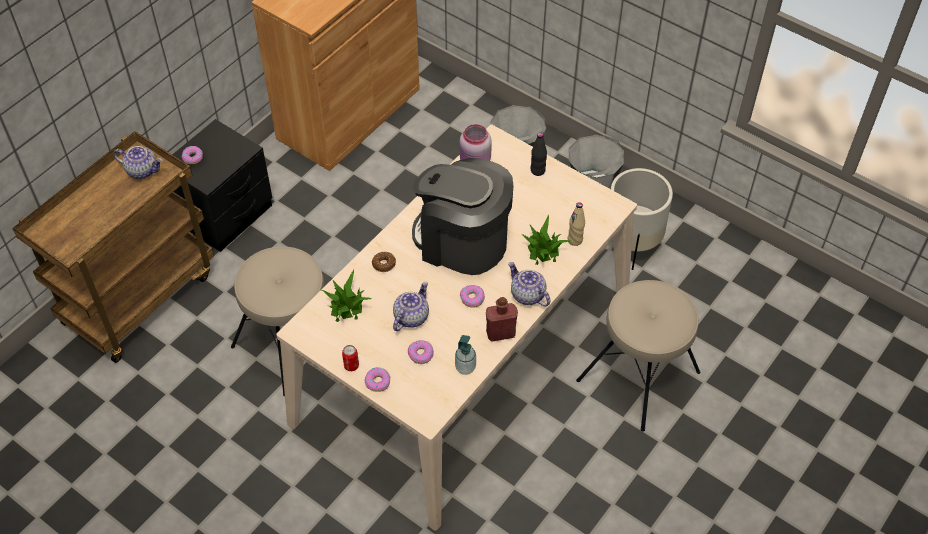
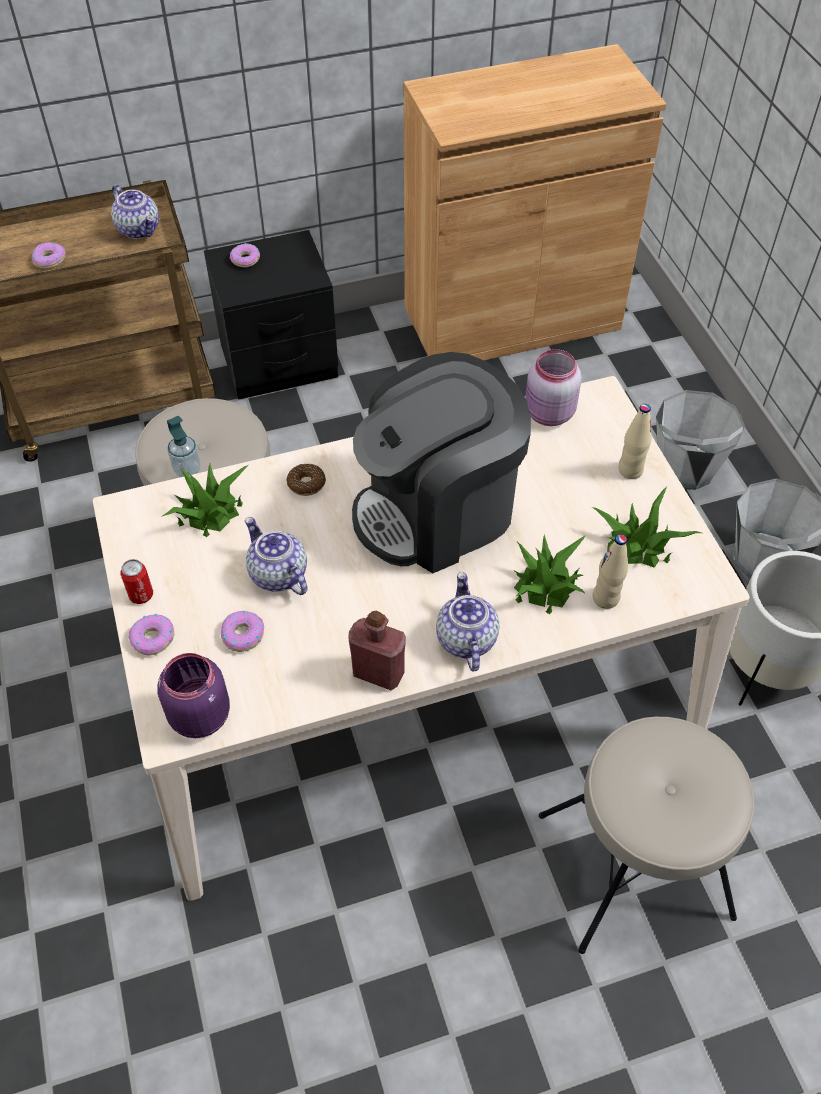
camera: 35 degrees right, 0 degrees up
teapot [393,282,429,331] -> teapot turned 105 degrees counterclockwise [245,517,308,595]
coffee machine [412,158,514,275] -> coffee machine turned 90 degrees counterclockwise [352,352,531,573]
soap dispenser [455,335,476,375] -> soap dispenser moved to [167,416,201,477]
donut [460,285,485,308] -> donut moved to [32,242,66,269]
black bottle [531,133,547,176] -> beige bottle [618,404,652,479]
none -> purple jar [157,653,230,738]
none -> potted plant [591,487,702,568]

